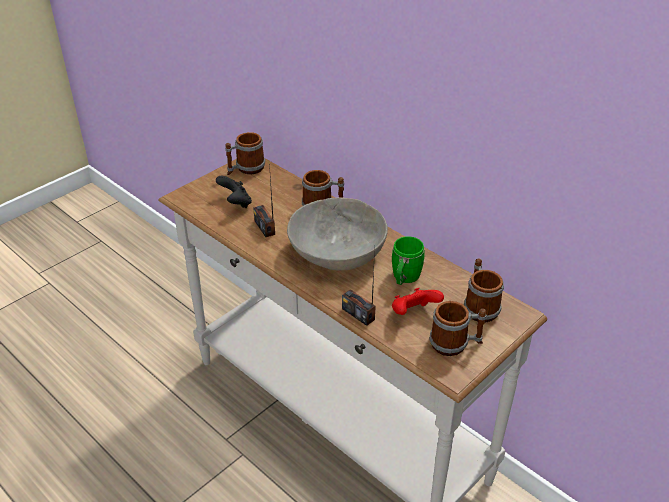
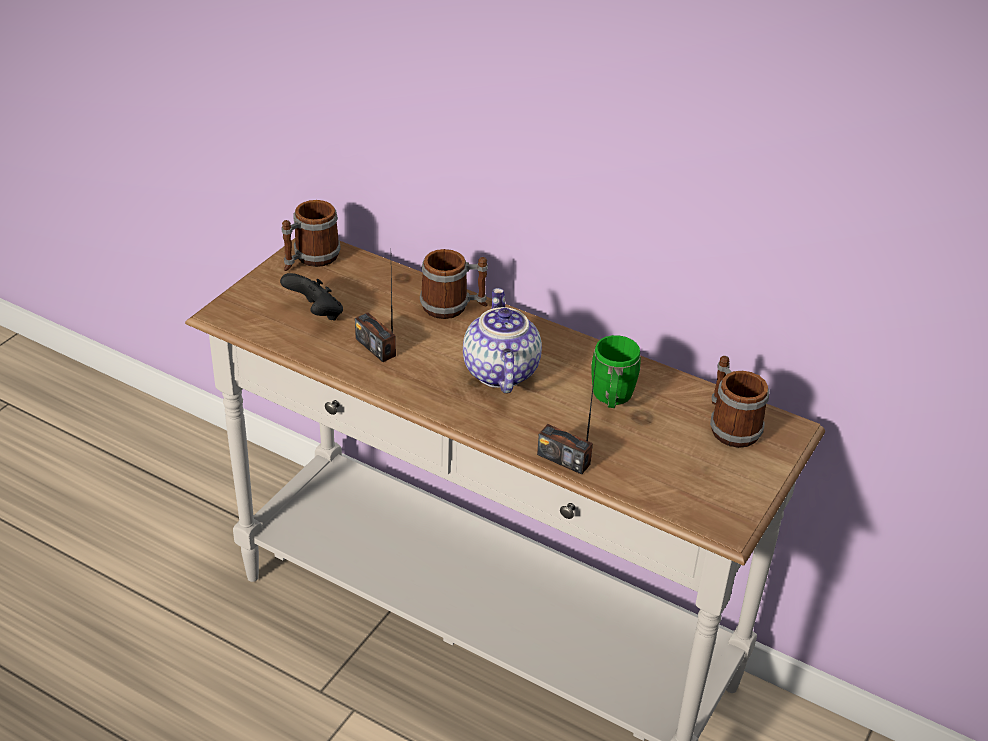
camera: 15 degrees left, 0 degrees up
grey bowl [287,197,388,270] -> teapot [463,288,542,393]
red game controller [392,288,444,315] -> none
mug [429,301,486,356] -> none

